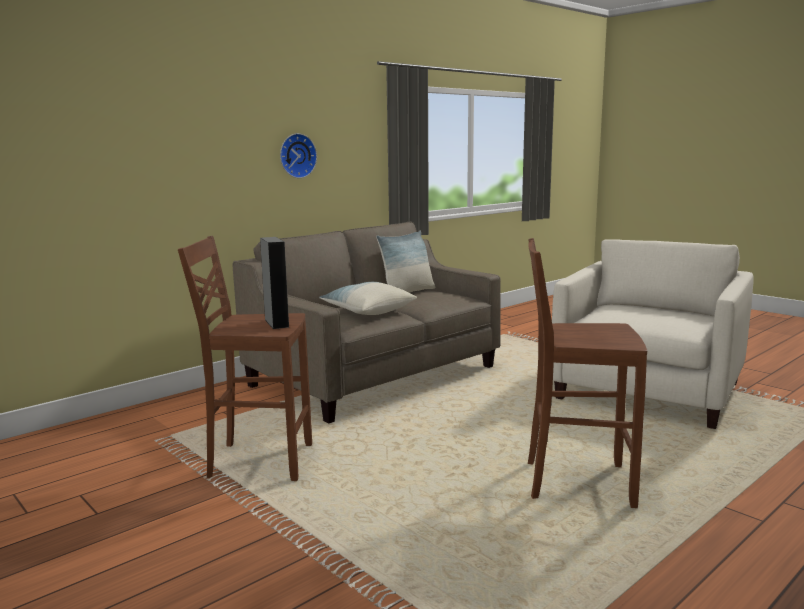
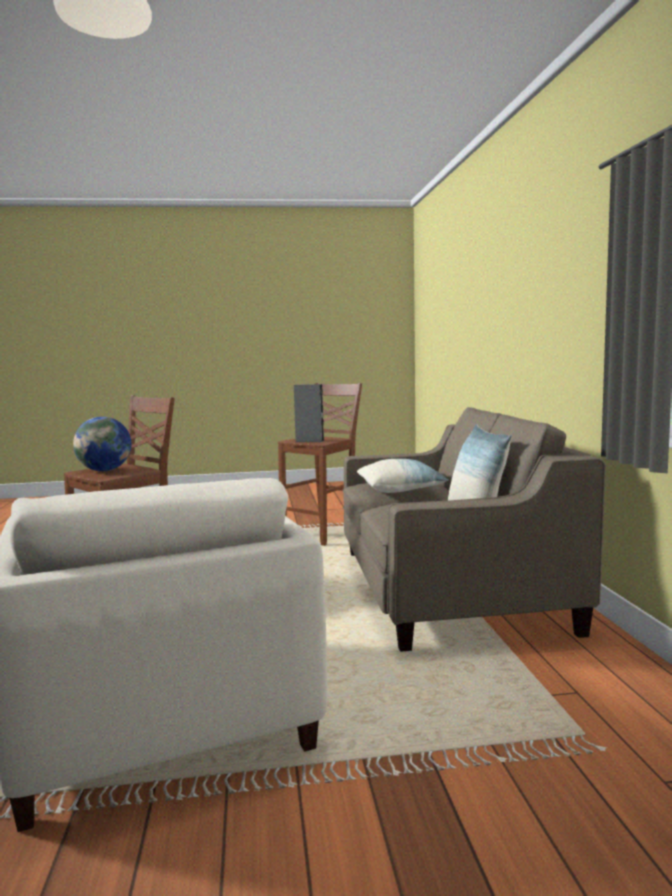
camera: 125 degrees right, 5 degrees down
wall clock [280,133,317,178] -> none
none -> globe [73,417,131,471]

